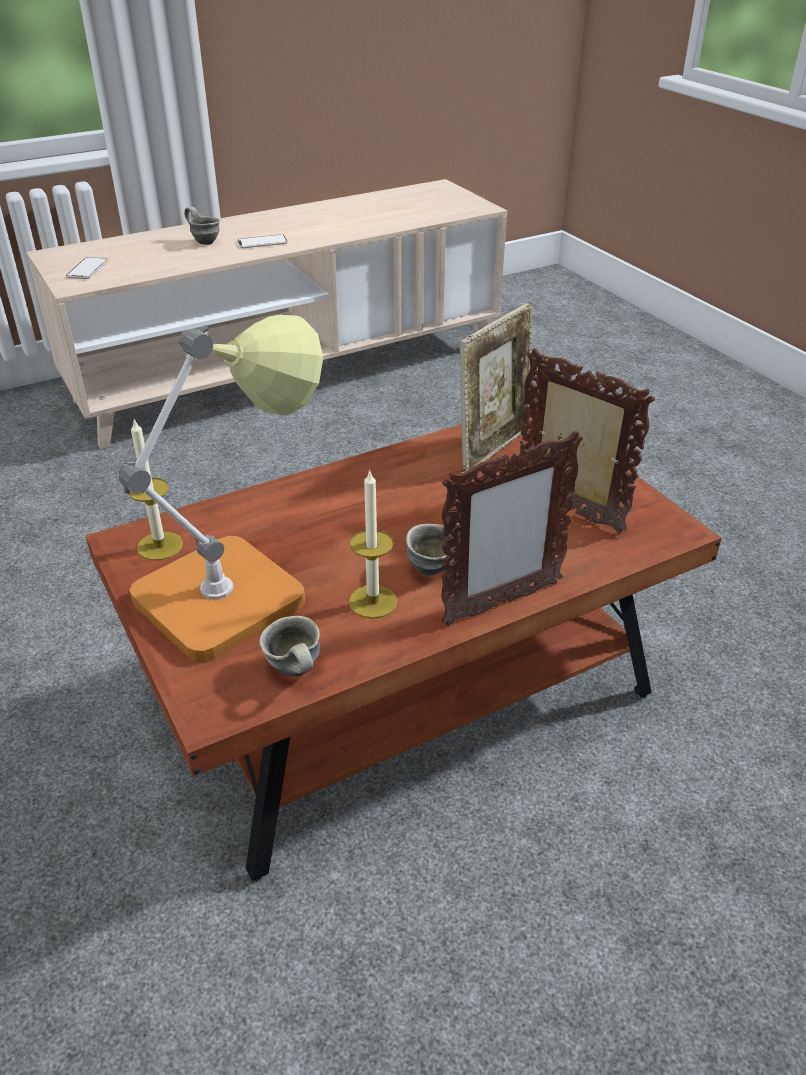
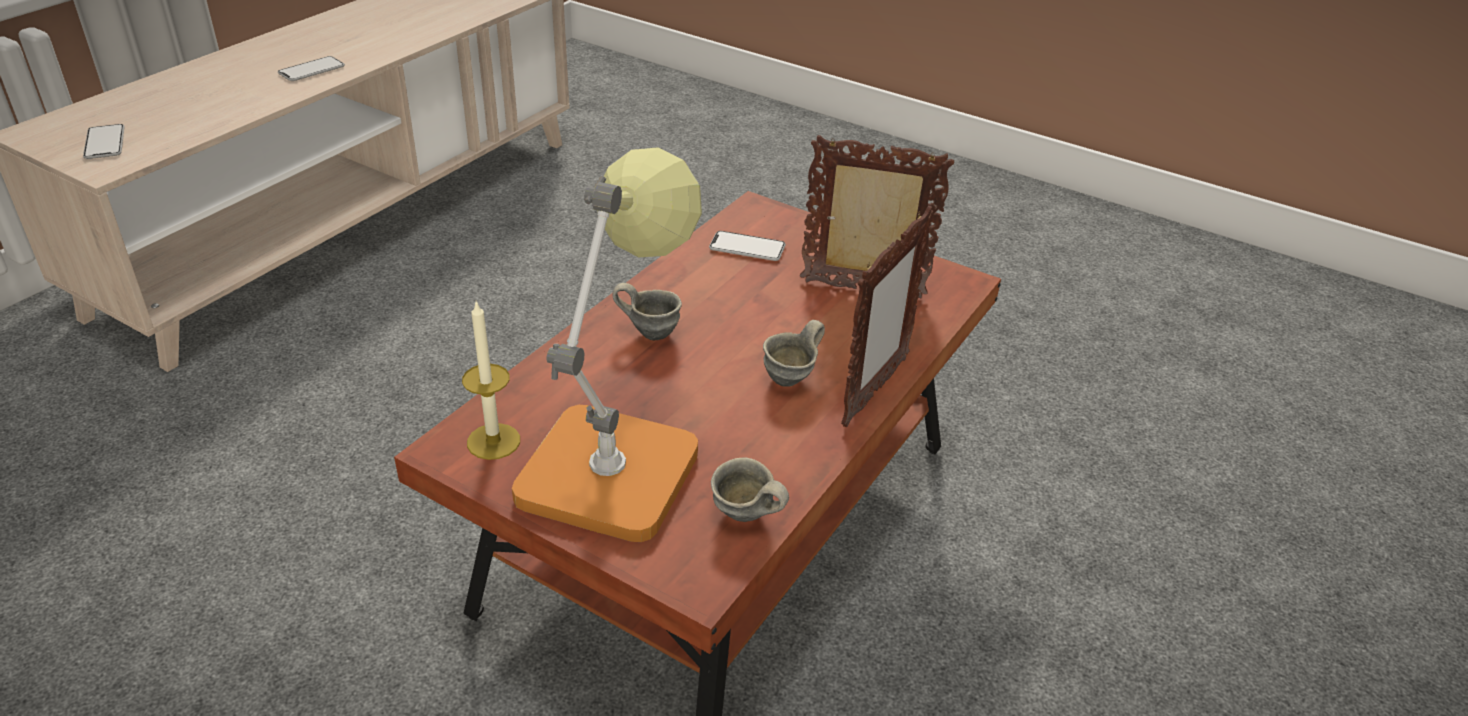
camera: 30 degrees left, 0 degrees up
grey mug [184,206,220,245] -> grey mug moved to [613,283,682,340]
candle [349,469,398,619] -> none
picture frame [460,302,533,471] -> phone [709,231,786,261]

